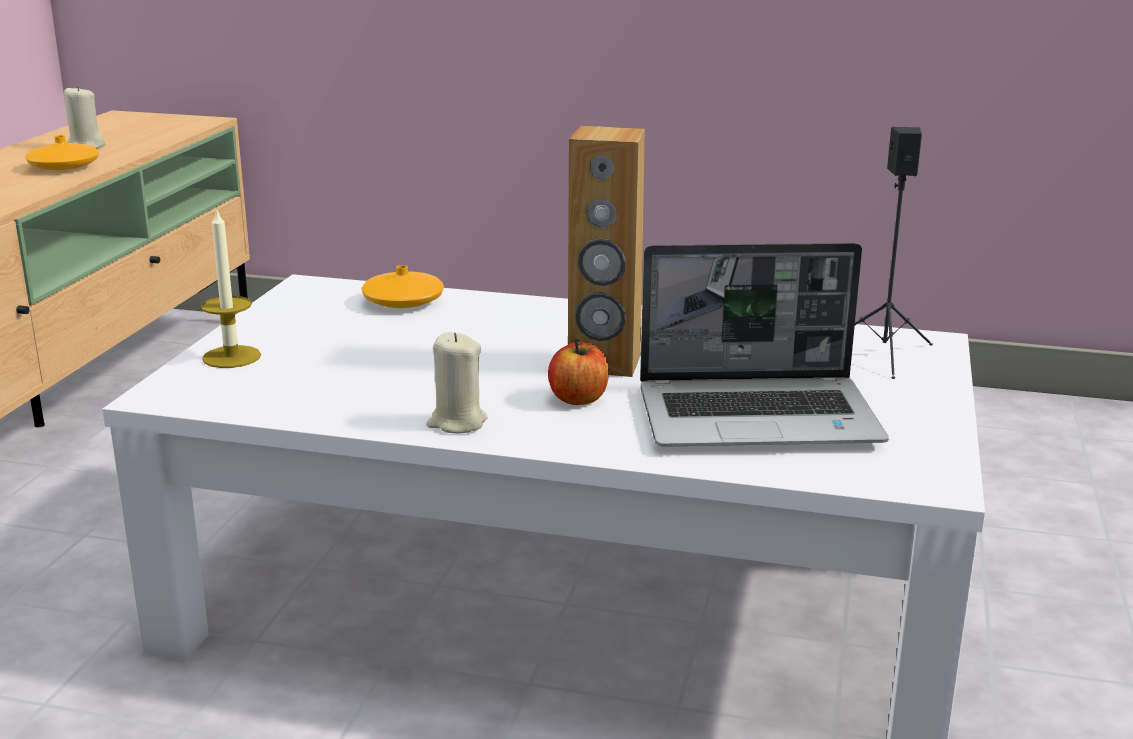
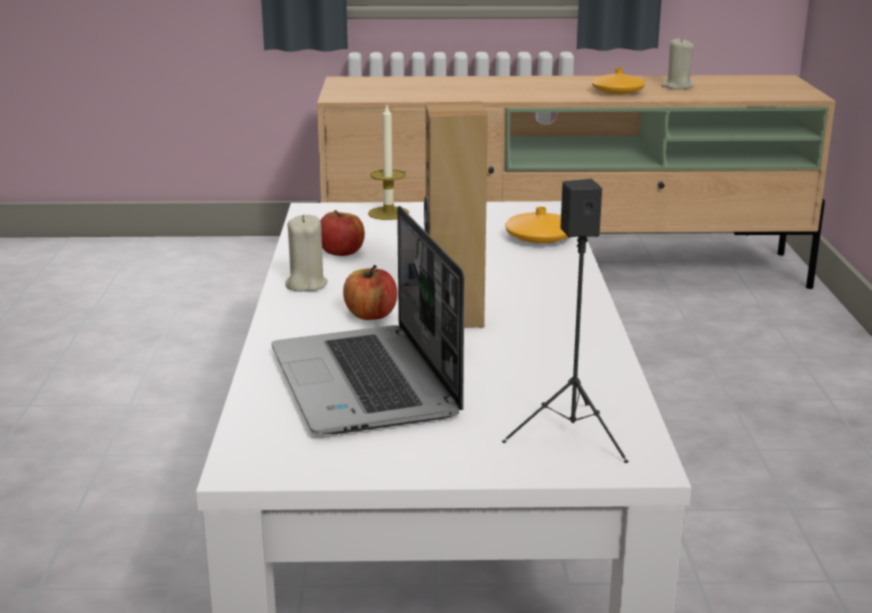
camera: 75 degrees right, 0 degrees up
none -> apple [320,210,365,256]

